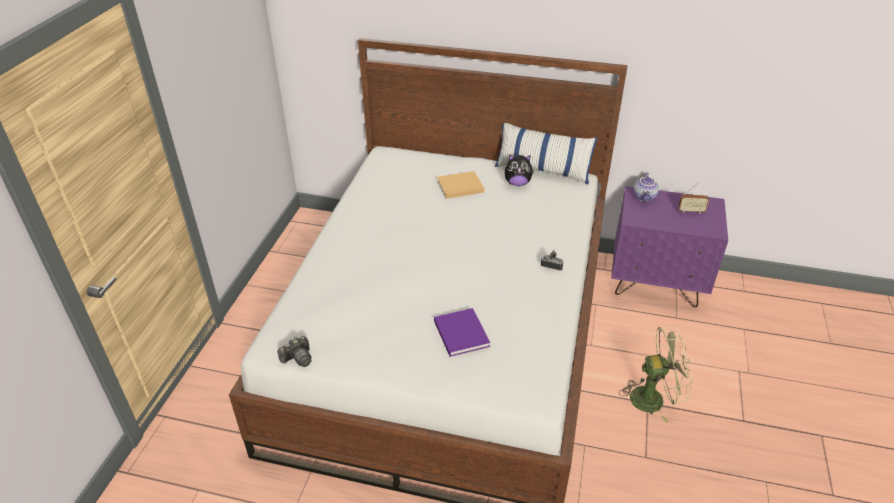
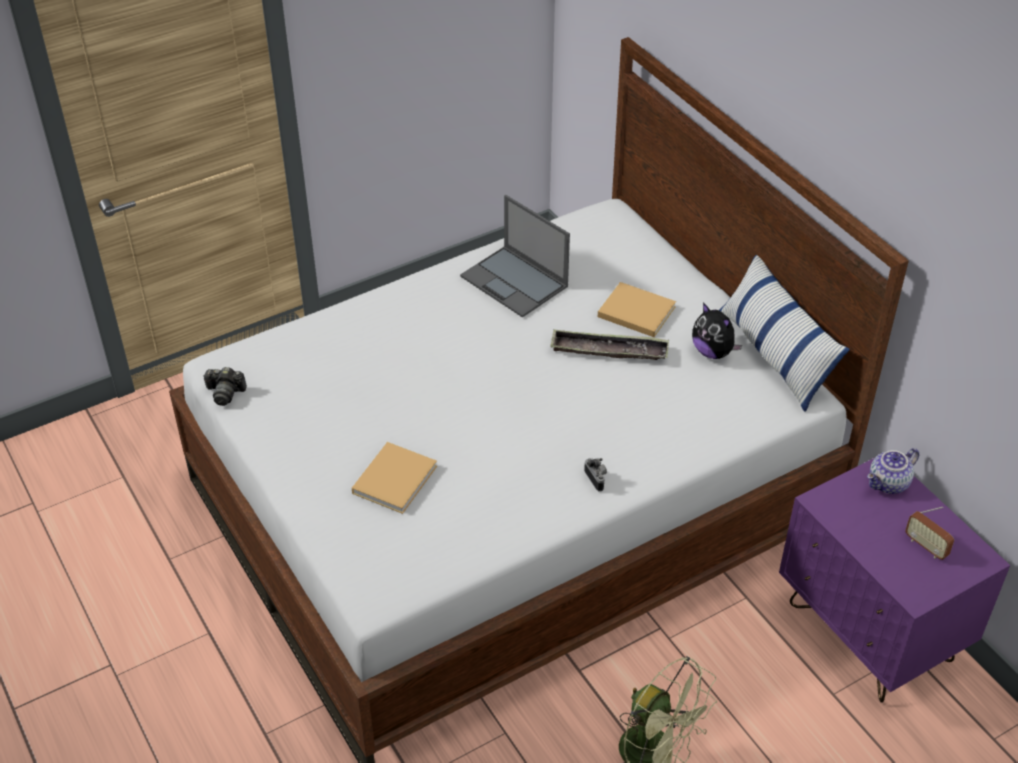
camera: 45 degrees right, 5 degrees up
purple book [434,308,490,357] -> beige book [352,442,437,514]
none -> laptop [460,195,570,318]
none -> tray [550,330,669,360]

